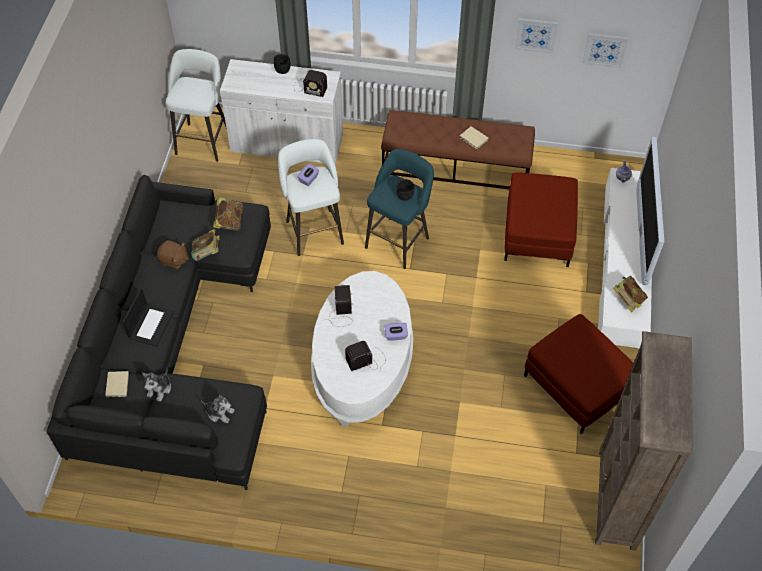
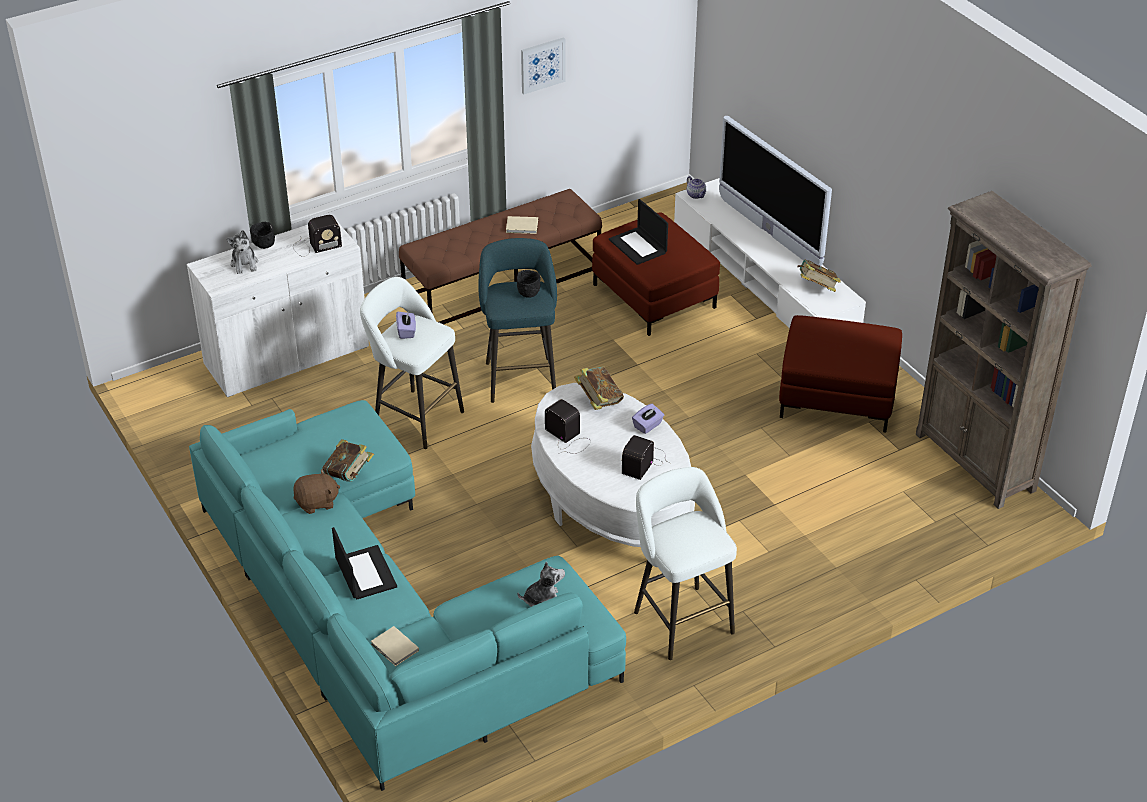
camera: 40 degrees left, 15 degrees down
black sofa [46,175,271,490] -> turquoise sofa [189,400,626,791]
plush toy [142,367,171,402] -> plush toy moved to [227,230,258,274]
white stool [166,49,227,162] -> white stool moved to [634,467,737,660]
book [213,197,243,231] -> book moved to [574,366,624,410]
picture [583,33,628,68] -> none
none -> laptop [609,199,668,265]

